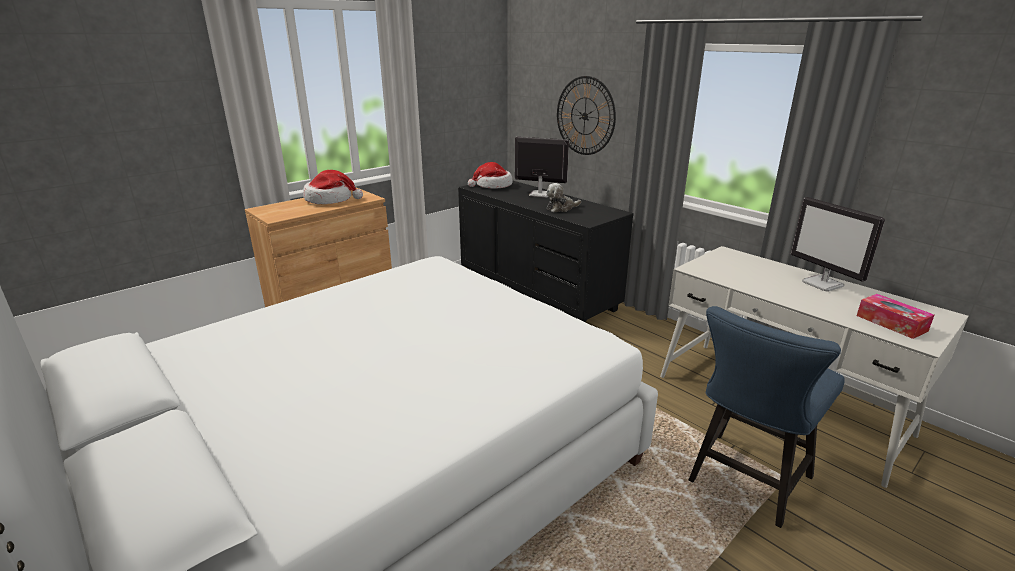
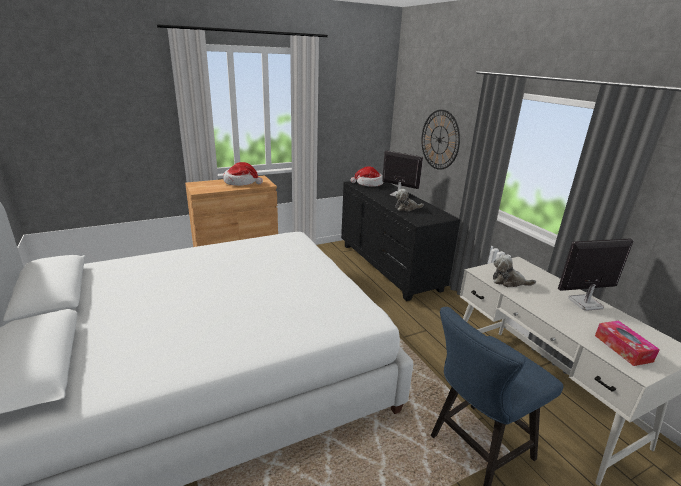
camera: 15 degrees right, 0 degrees up
monitor [791,197,885,292] -> monitor turned 90 degrees clockwise [558,238,633,311]
none -> plush toy [493,254,536,287]

